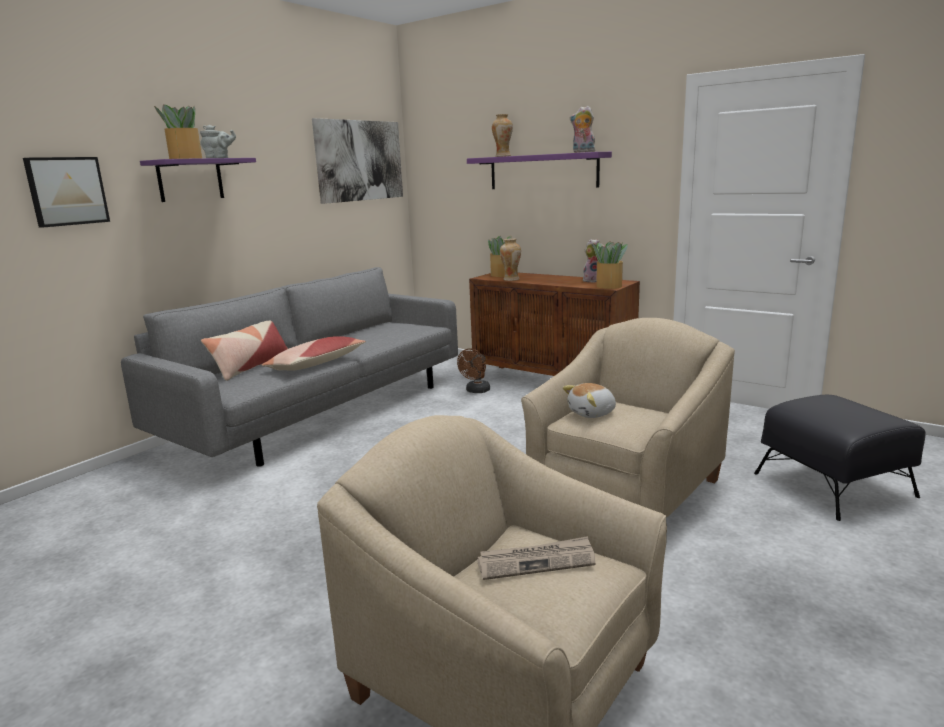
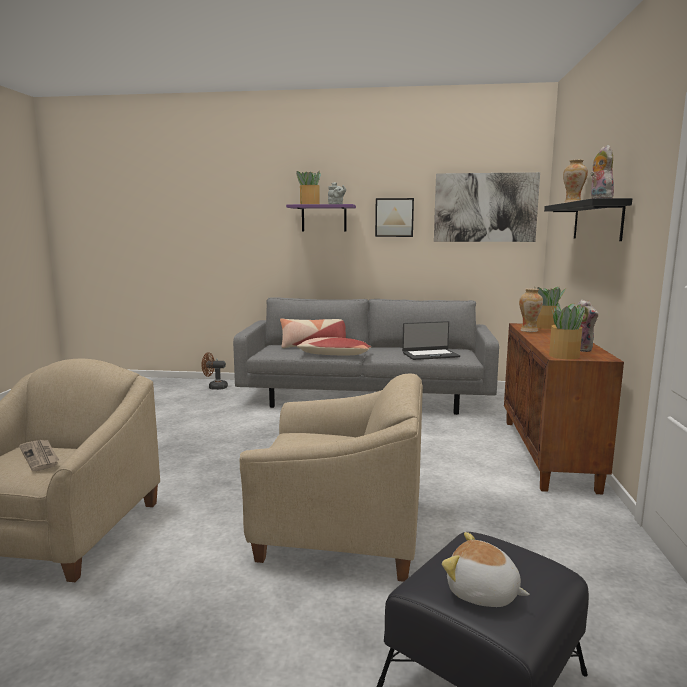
camera: 60 degrees right, 5 degrees down
picture [23,157,110,228] -> picture moved to [375,198,414,237]
brown fan [457,349,490,393] -> brown fan moved to [202,352,228,390]
purple shelf [467,152,612,189] -> black shelf [544,198,632,241]
plush toy [563,383,616,418] -> plush toy moved to [442,532,530,607]
none -> laptop [402,321,460,360]

